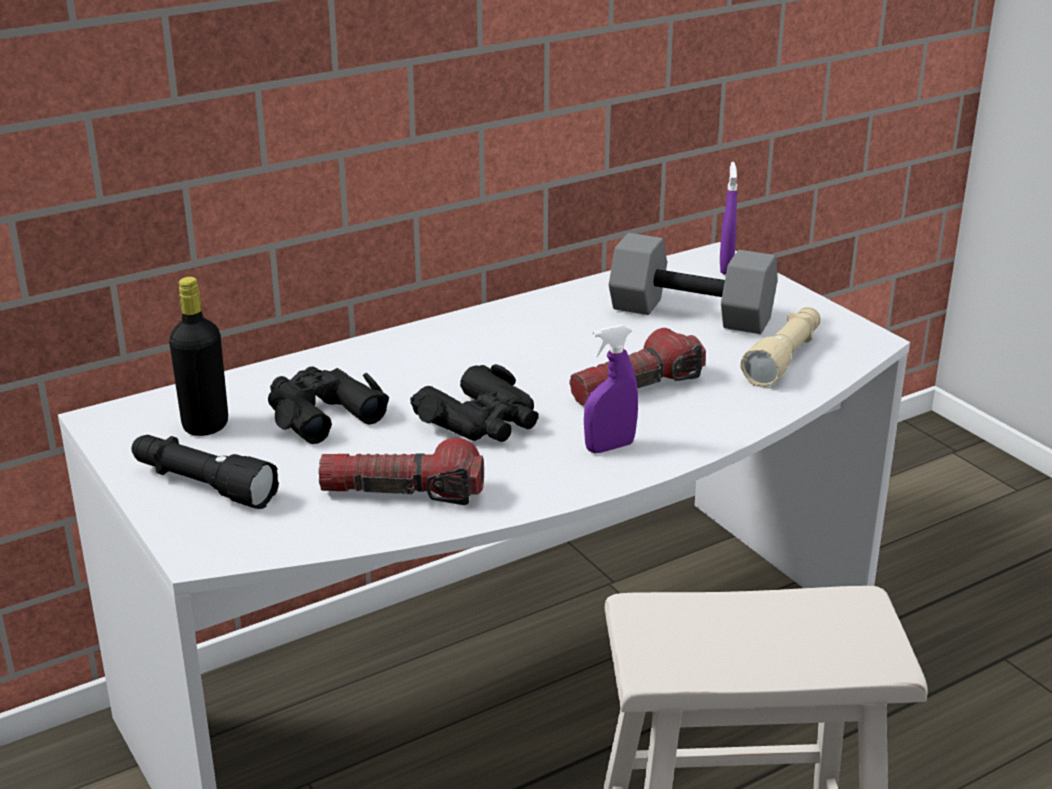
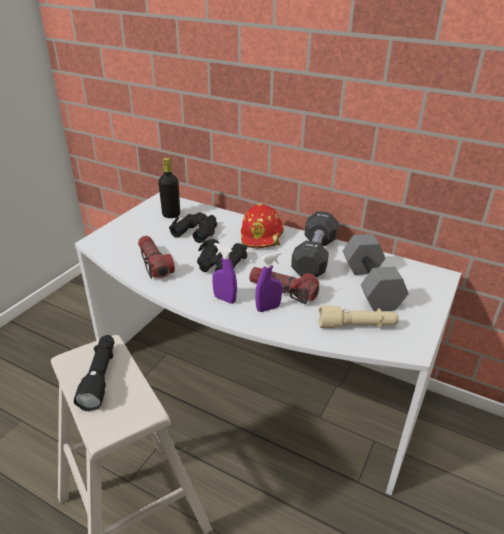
camera: 60 degrees right, 5 degrees up
black flashlight [132,435,279,509] -> black flashlight moved to [74,335,114,411]
purple spray bottle [720,162,737,275] -> purple spray bottle moved to [255,252,282,312]
none -> red hard hat [241,204,284,248]
none -> black dumbbell [291,211,339,278]

